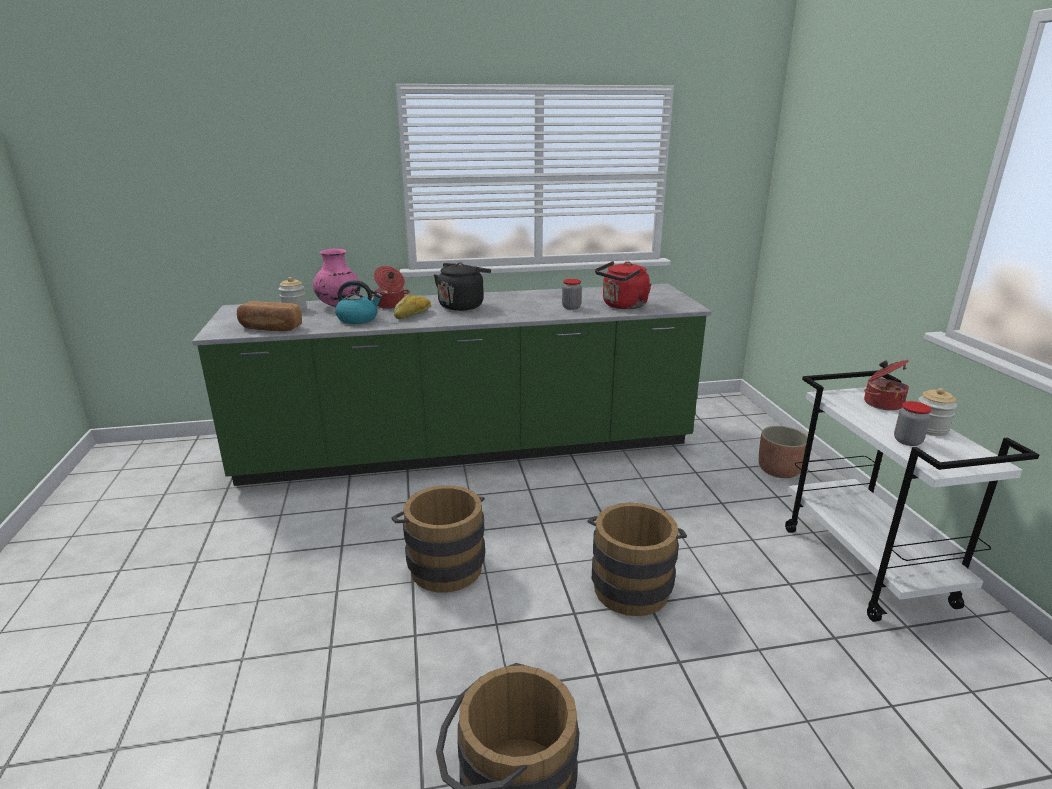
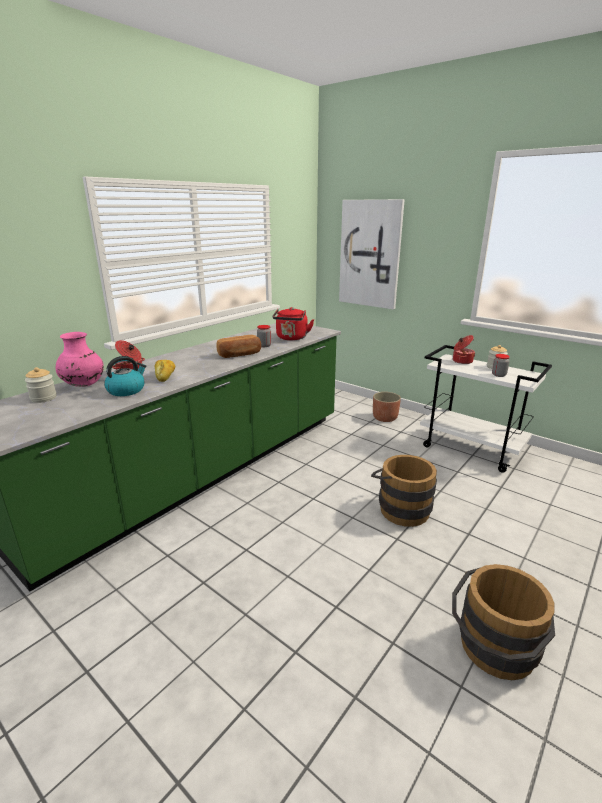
camera: 40 degrees left, 0 degrees up
bread [237,301,302,331] -> bread moved to [217,335,261,358]
brown bucket [391,485,485,592] -> none
black kettle [434,263,491,311] -> none
none -> picture [339,199,404,309]

